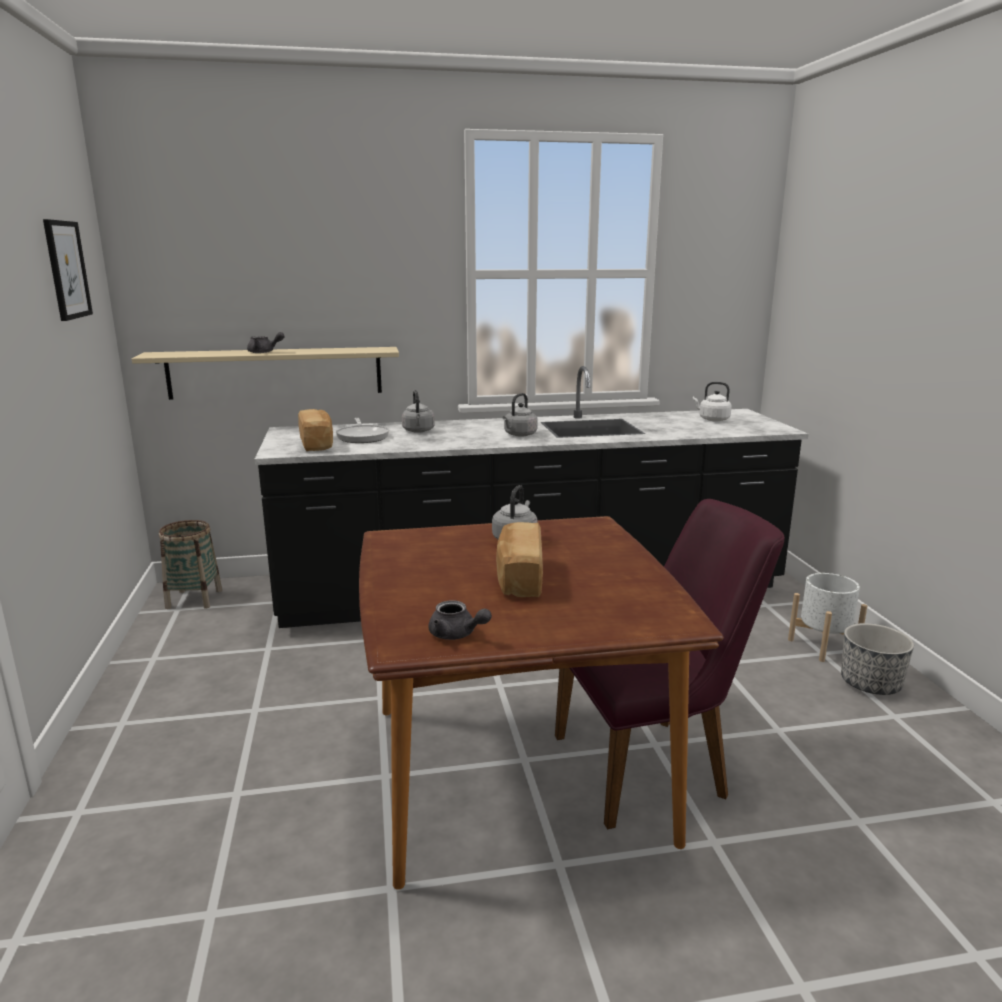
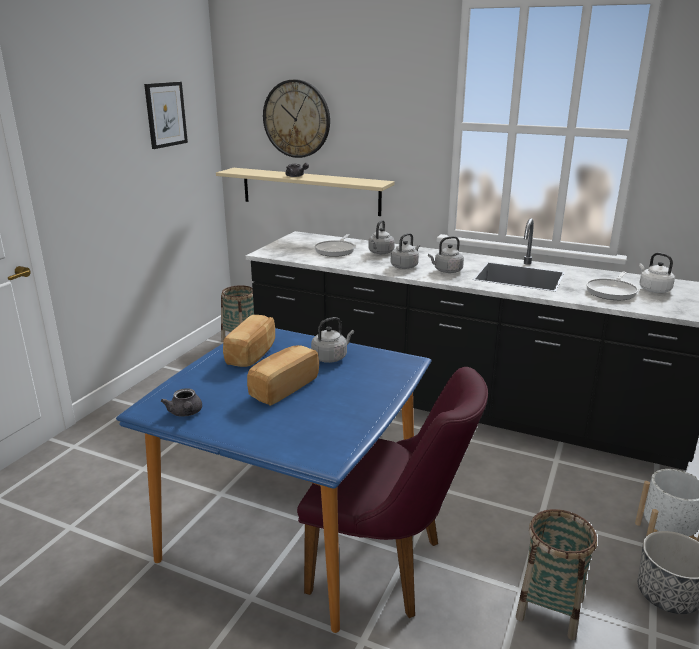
camera: 35 degrees right, 5 degrees up
bread [298,409,333,451] -> bread moved to [223,315,275,367]
brown dining table [359,516,724,890] -> blue dining table [116,328,432,633]
none -> wall clock [263,79,330,158]
none -> grey kettle [391,233,420,269]
none -> basket [516,509,597,640]
none -> frying pan [586,272,638,300]

